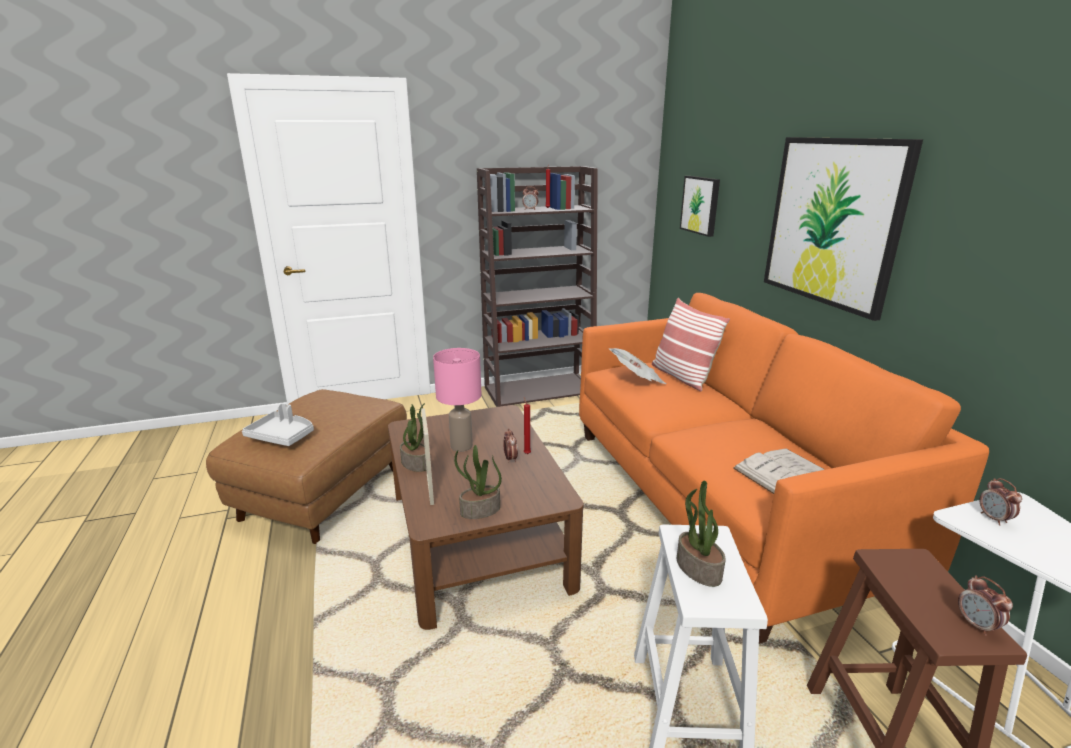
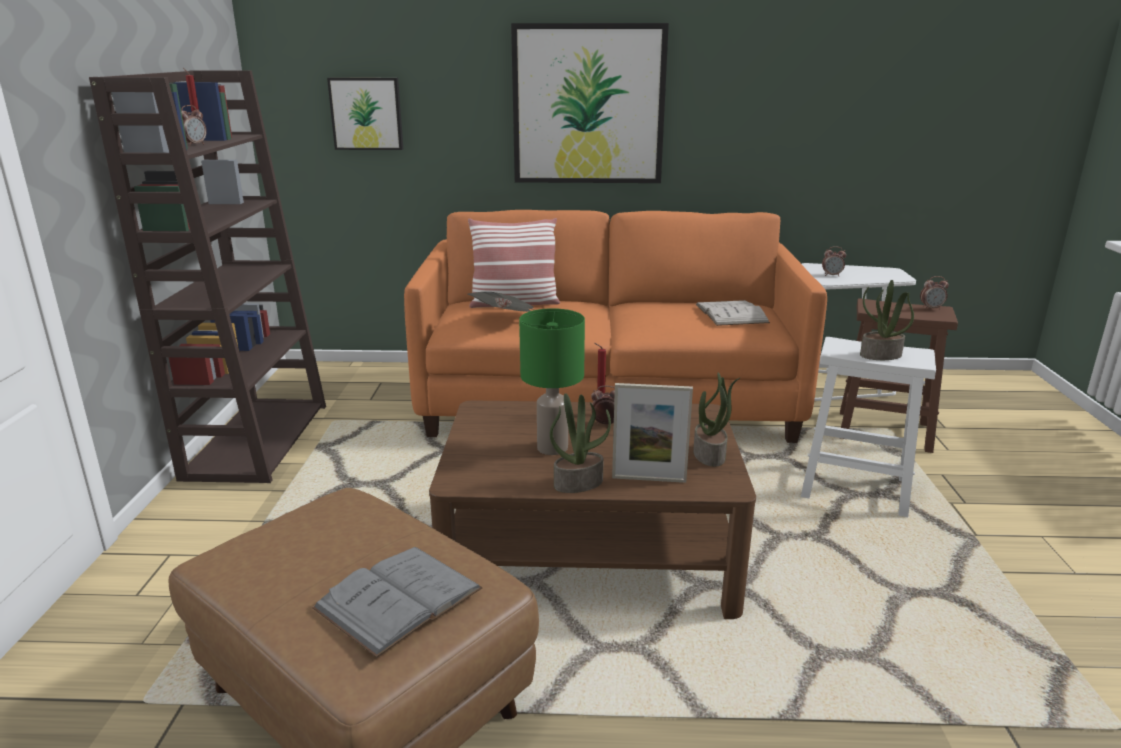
camera: 70 degrees left, 0 degrees up
grey tray [242,403,314,446] -> grey book [312,547,482,658]
pink table lamp [433,348,481,452] -> green table lamp [519,308,585,455]

